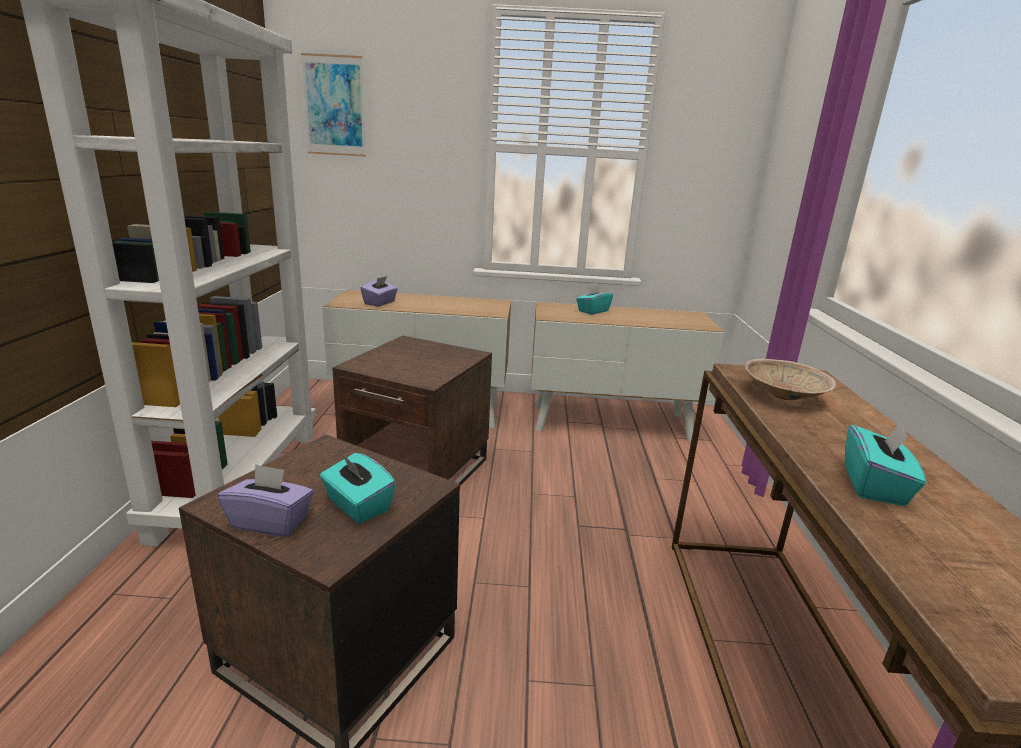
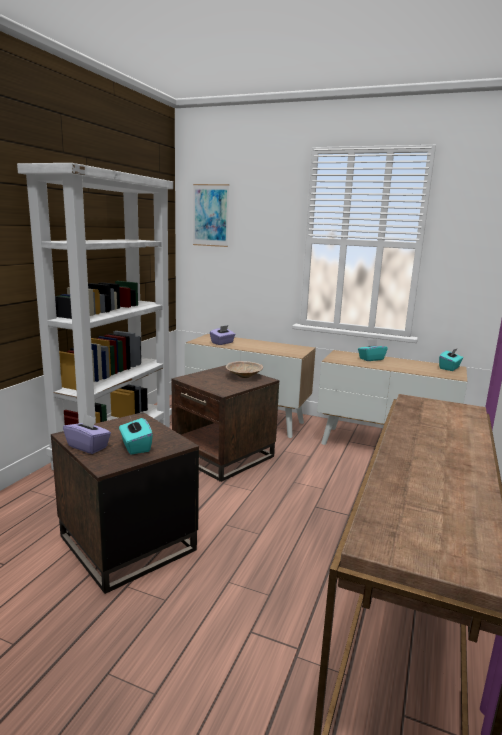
camera: 20 degrees right, 5 degrees down
beige bowl [745,359,836,400] -> beige bowl moved to [226,361,263,378]
turquoise tissue box [845,422,926,506] -> turquoise tissue box moved to [439,348,463,371]

